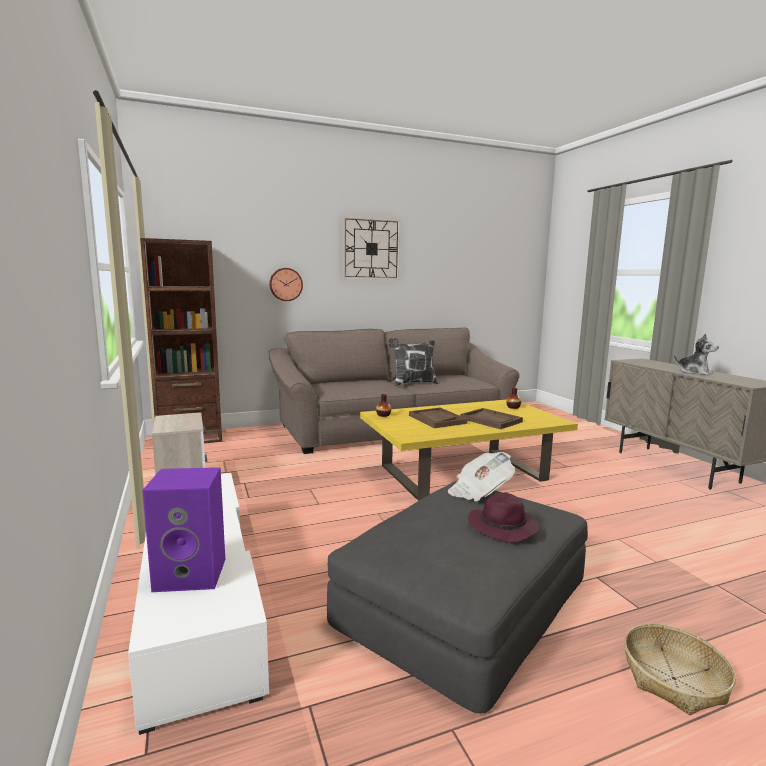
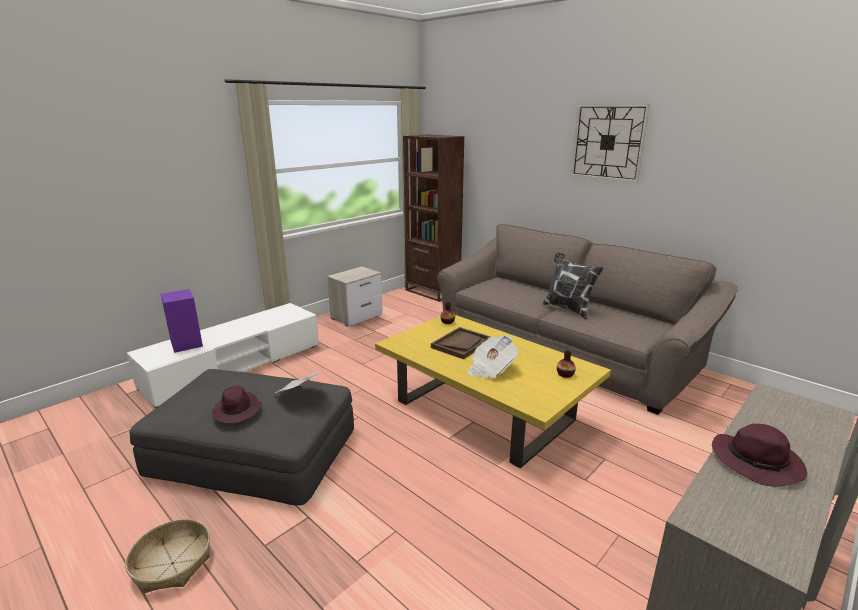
camera: 65 degrees right, 10 degrees up
wall clock [269,268,303,301] -> none
brown tray [460,408,523,429] -> newspaper [468,336,519,379]
plush toy [674,333,719,375] -> purple hat [712,424,807,486]

